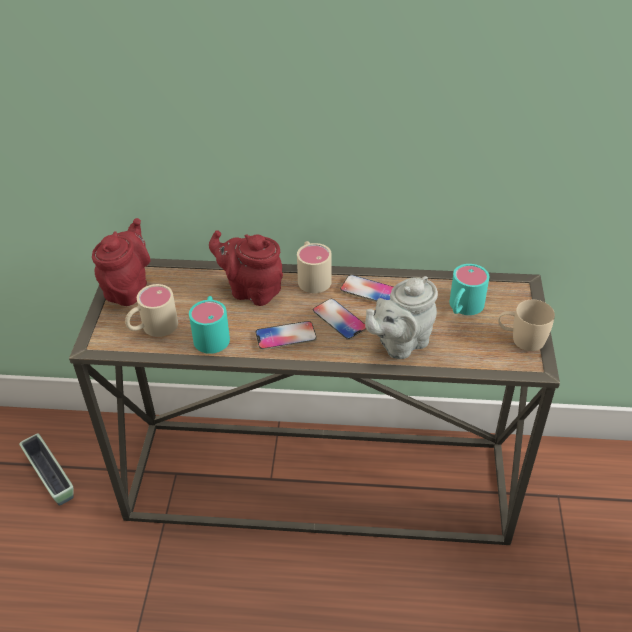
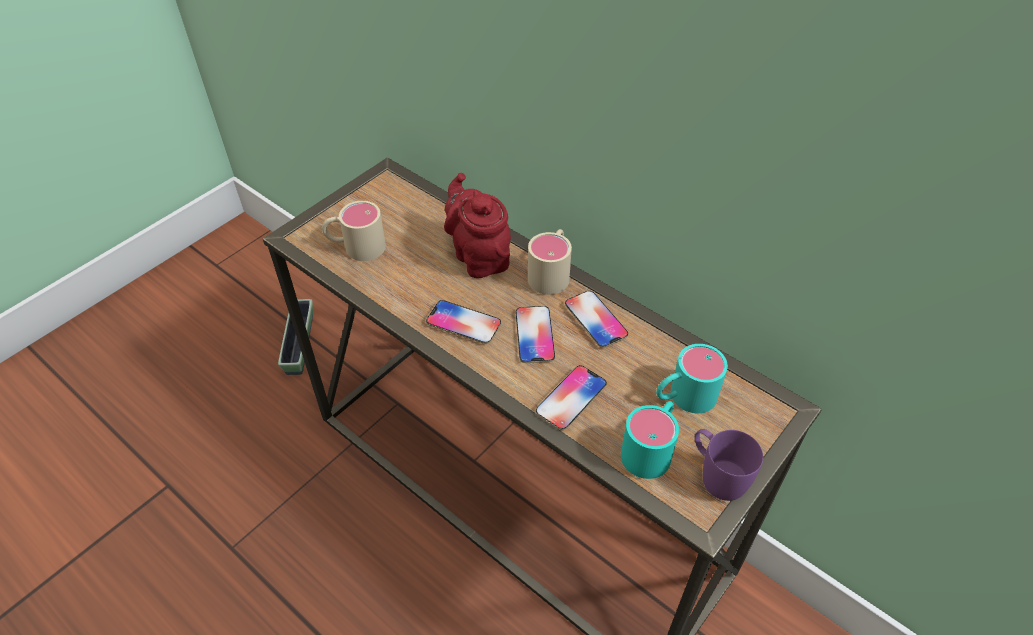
camera: 35 degrees right, 5 degrees up
red teapot [92,218,151,306] -> none
turquoise mug [189,296,230,354] -> turquoise mug moved to [621,401,679,479]
grey teapot [365,276,438,359] -> phone [536,365,607,430]
beige mug [498,300,555,351] -> purple mug [695,429,763,501]

